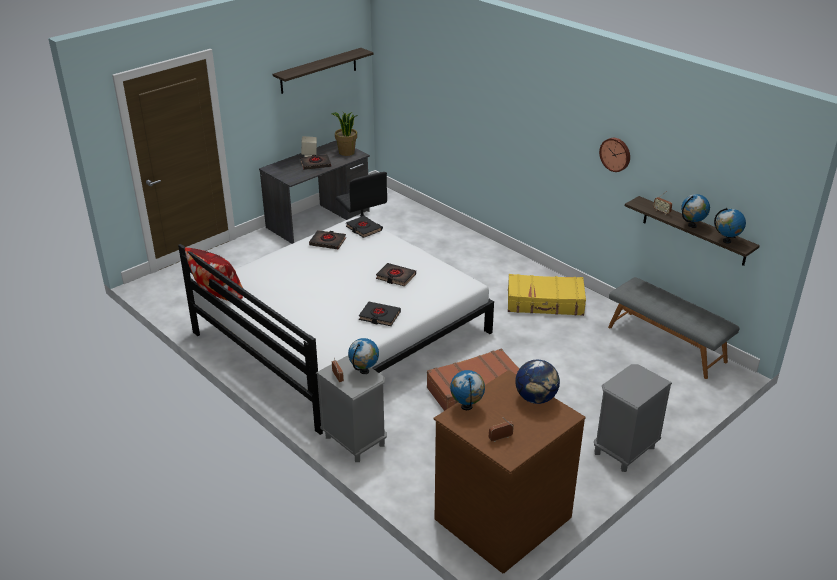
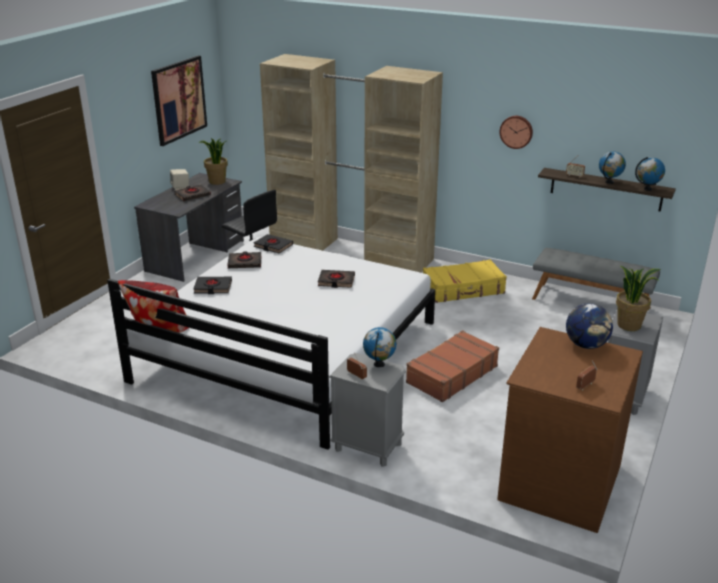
camera: 20 degrees left, 5 degrees down
shelf [273,48,374,94] -> picture [151,55,207,146]
black book [359,302,401,326] -> black book moved to [193,277,232,294]
globe [450,370,485,410] -> none
none -> beige wardrobe [260,54,443,273]
none -> potted plant [616,266,661,331]

